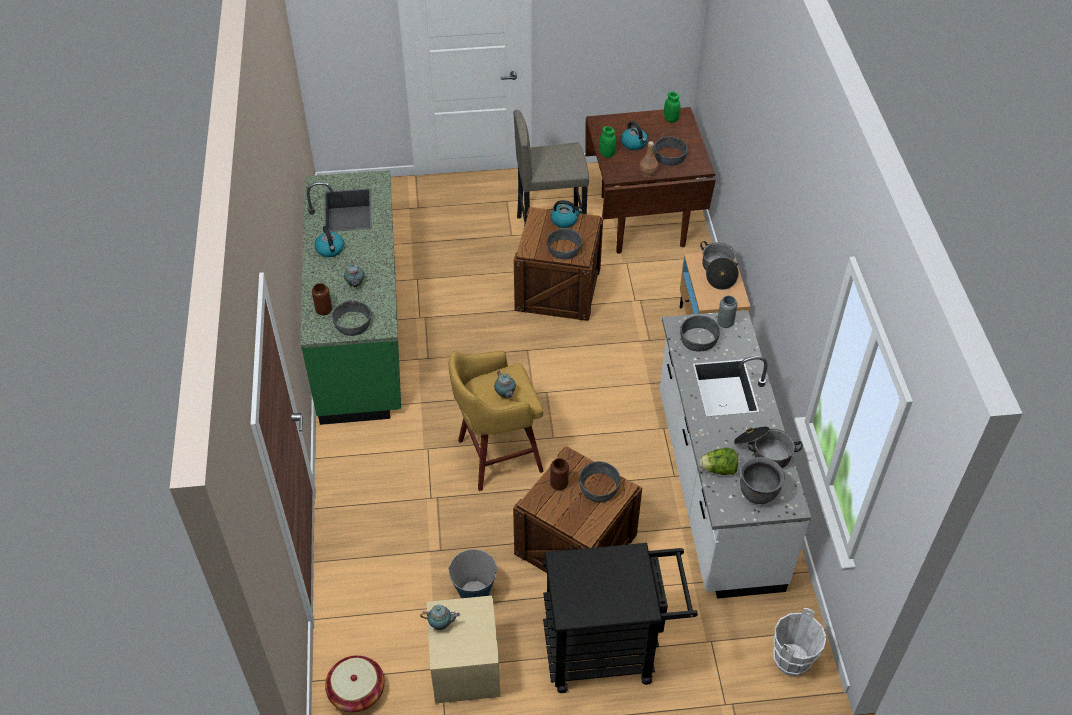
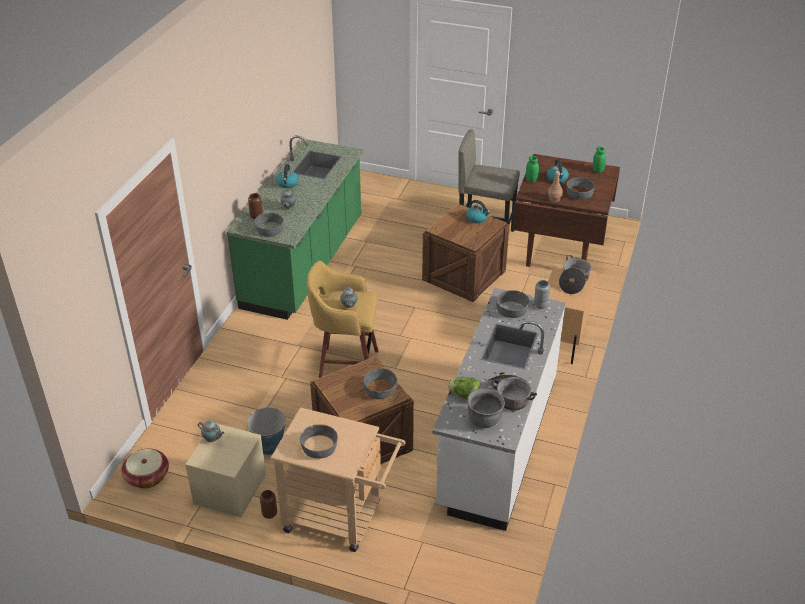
camera: 25 degrees right, 10 degrees down
black cart [543,543,698,693] -> beige cart [270,407,406,552]
grey bowl [547,229,582,259] -> grey bowl moved to [300,424,338,459]
brown vase [550,458,569,490] -> brown vase moved to [260,490,277,519]
white bucket [773,608,826,676] -> none

